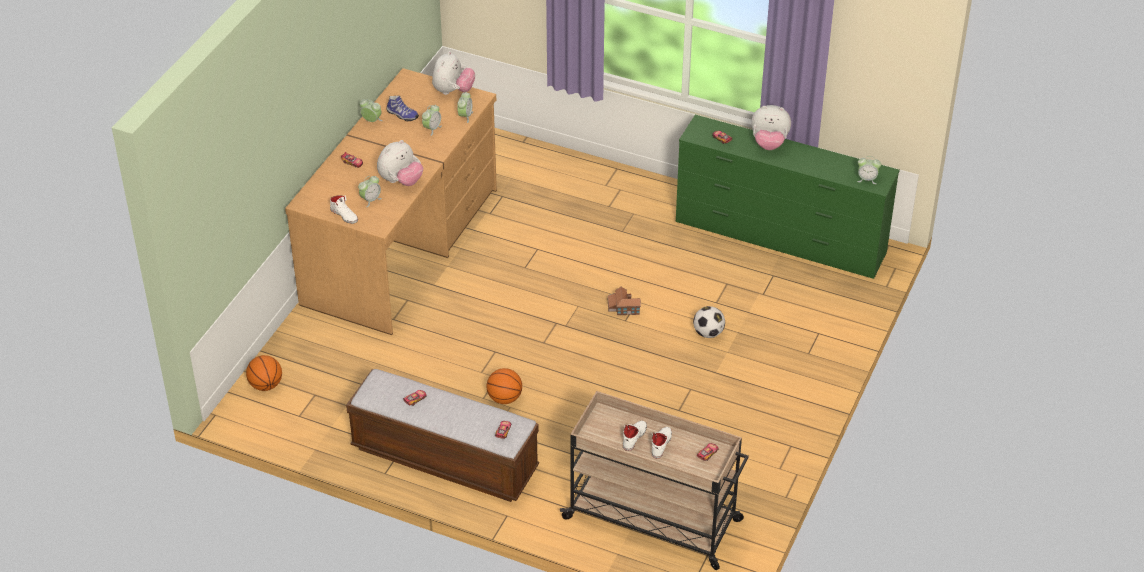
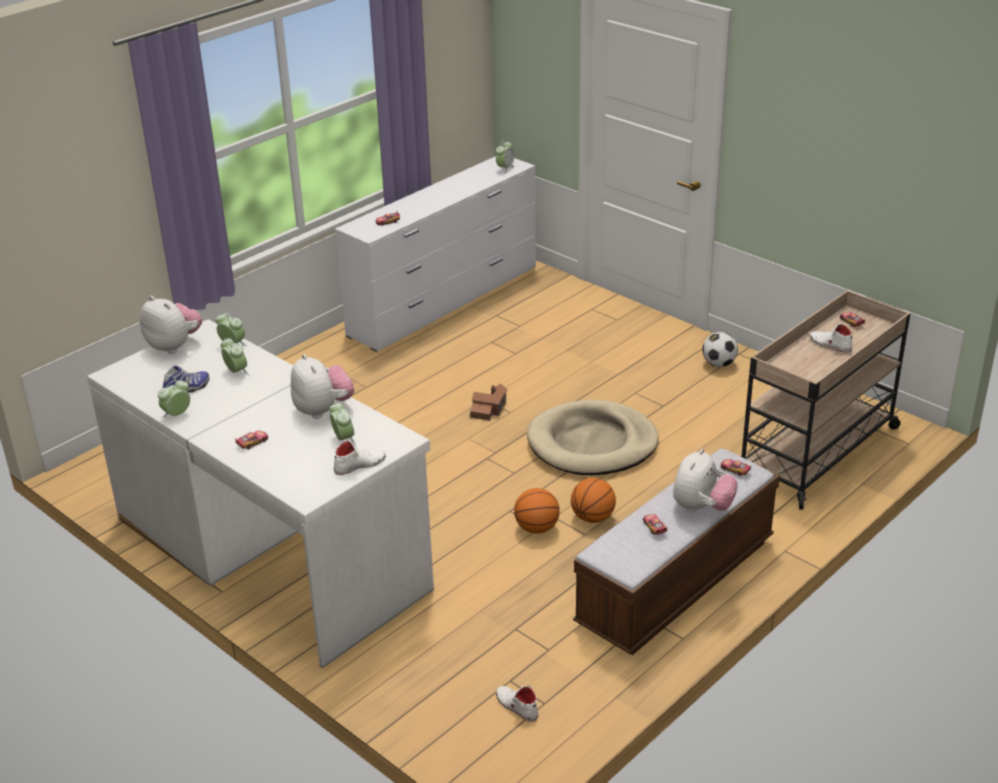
camera: 70 degrees left, 10 degrees down
basketball [246,355,282,391] -> basketball moved to [514,488,560,534]
brown desk [285,68,497,335] -> white desk [87,319,434,668]
white shoe [623,421,647,451] -> white shoe moved to [496,685,539,722]
green dresser [676,115,900,279] -> white dresser [335,156,536,352]
football [693,306,725,338] -> football moved to [702,332,738,367]
plush toy [751,105,791,150] -> plush toy moved to [673,448,738,512]
none -> beige dog bed [527,400,659,475]

